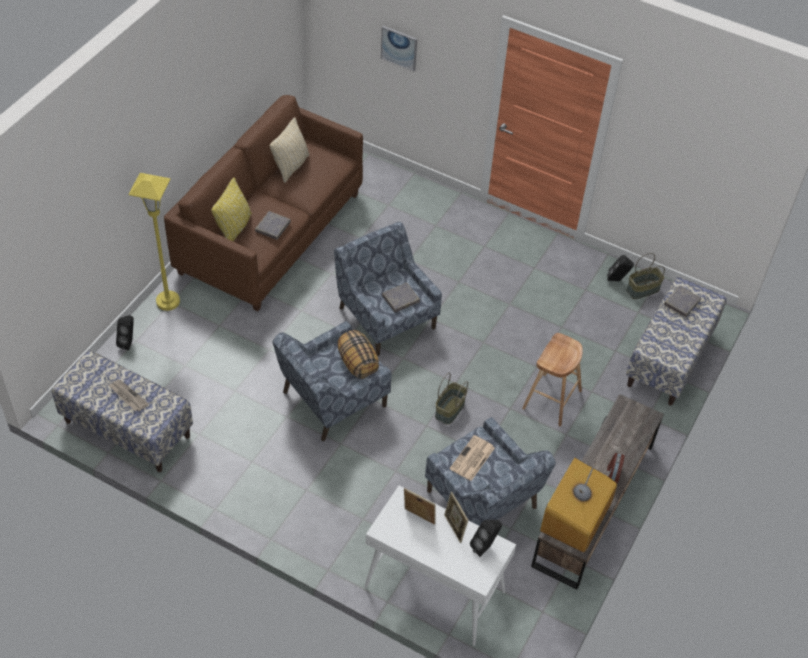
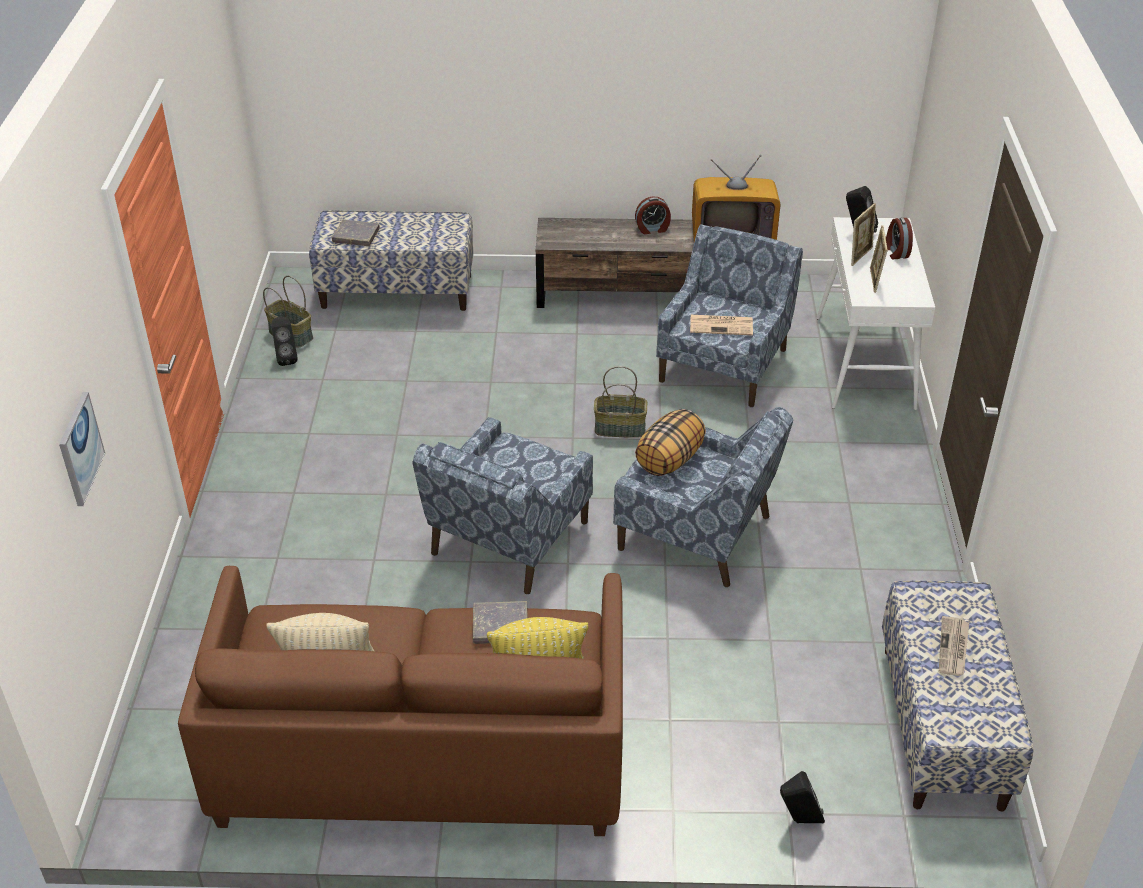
camera: 115 degrees left, 10 degrees down
yellow floor lamp [128,173,180,311] -> none
grey book [382,283,420,312] -> none
brown stool [522,333,583,426] -> none
none -> alarm clock [886,217,913,259]

